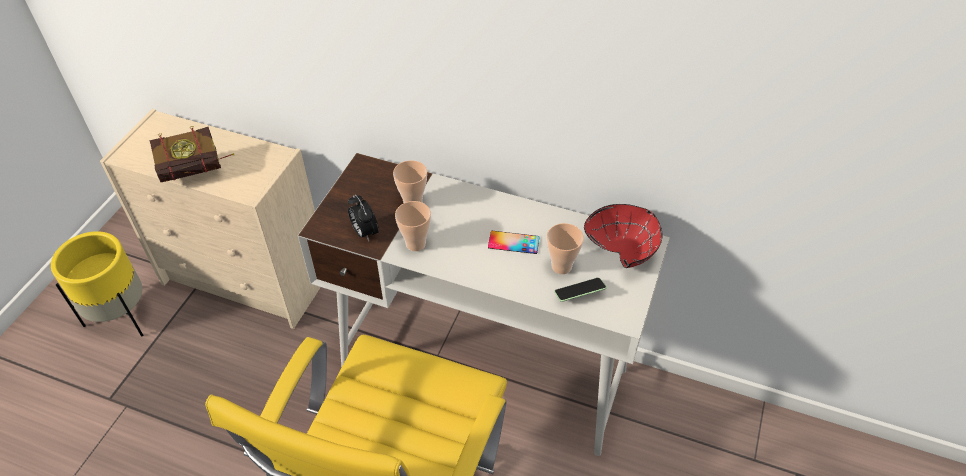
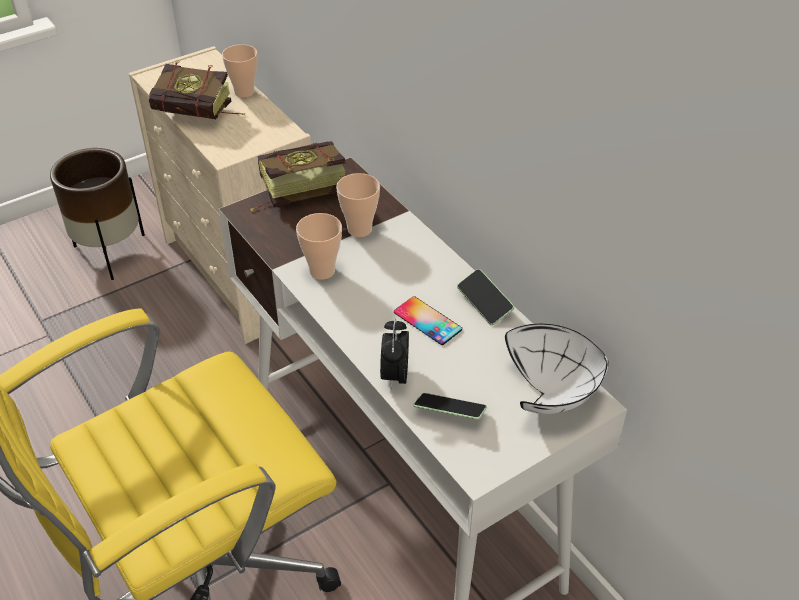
camera: 35 degrees right, 5 degrees down
yellow planter [51,231,143,336] -> brown planter [50,148,145,280]
alarm clock [348,195,379,241] -> alarm clock moved to [380,319,409,390]
cup [547,223,584,274] -> cup moved to [222,44,258,98]
red bowl [584,204,663,268] -> white bowl [505,324,609,414]
none -> book [250,141,345,211]
none -> phone [457,269,514,325]

